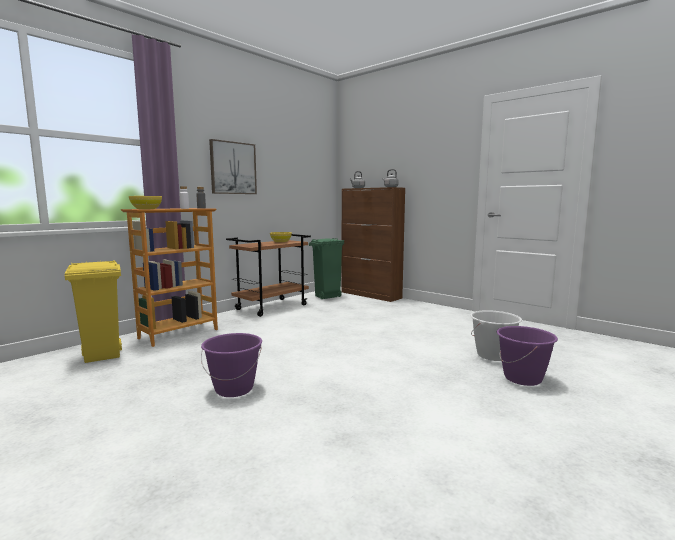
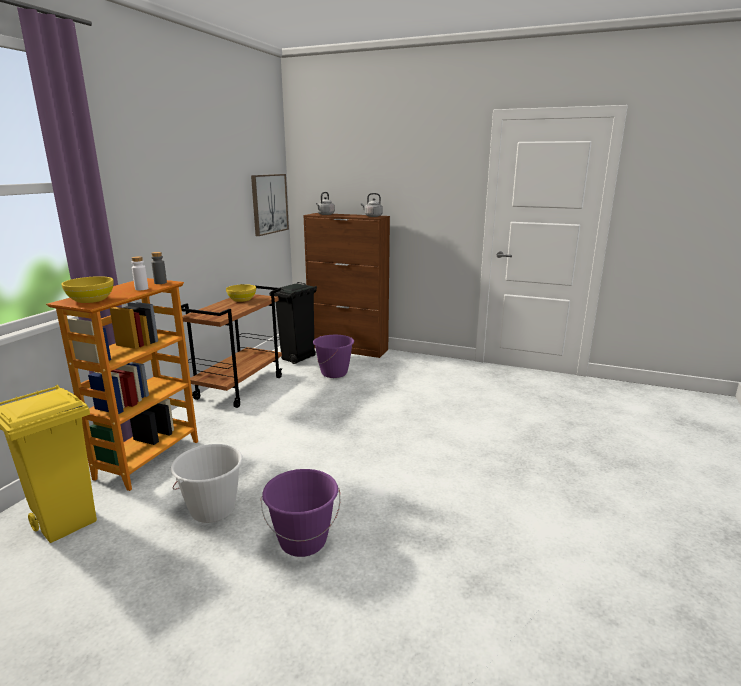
camera: 20 degrees left, 10 degrees up
picture [209,139,257,194] -> picture moved to [251,174,289,236]
green trash can [309,238,344,299] -> black trash can [269,282,317,364]
white bucket [470,310,522,361] -> white bucket moved to [171,444,243,523]
purple bucket [497,326,558,386] -> purple bucket moved to [313,335,354,378]

